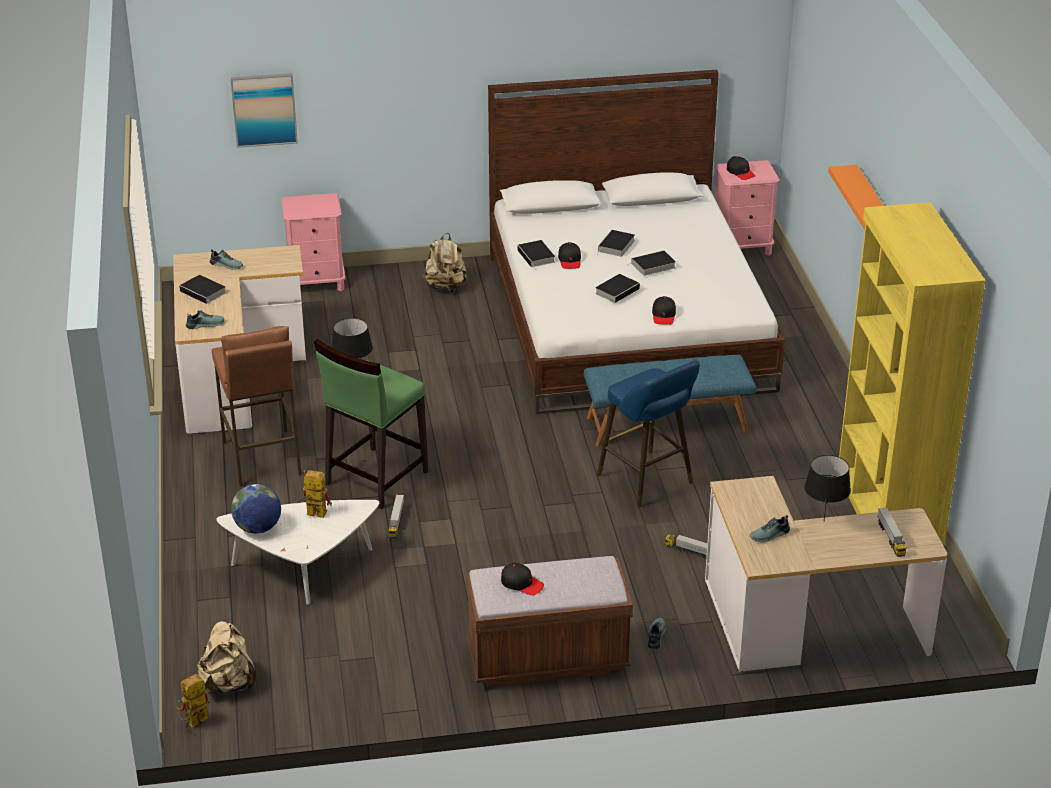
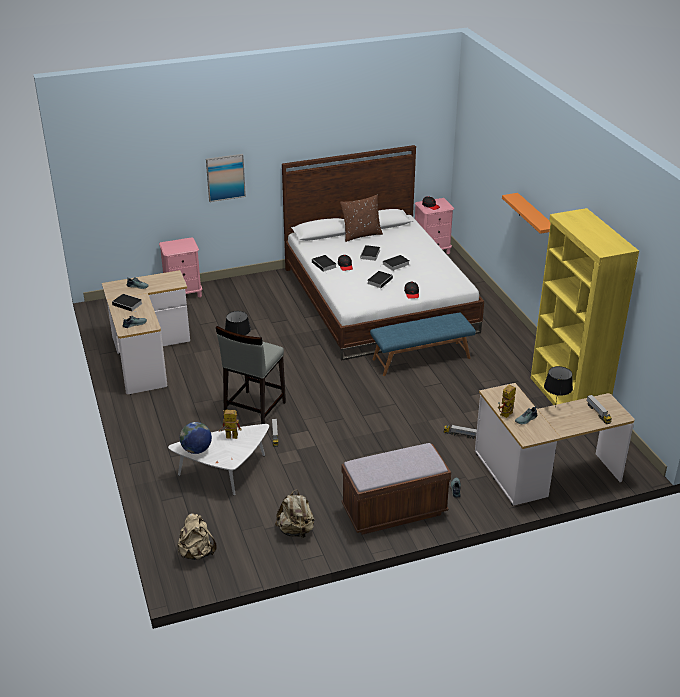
camera: 10 degrees left, 0 degrees up
toy robot [177,674,210,727] -> toy robot moved to [498,385,516,418]
brown stool [212,326,302,487] -> none
picture [230,73,298,148] -> picture moved to [206,154,246,202]
green stool [314,339,428,509] -> grey stool [216,326,286,424]
beige backpack [422,233,467,293] -> beige backpack moved to [275,489,315,538]
black cap [501,563,544,595] -> none
blue stool [597,360,700,508] -> none
none -> brown pillow [340,194,383,242]

